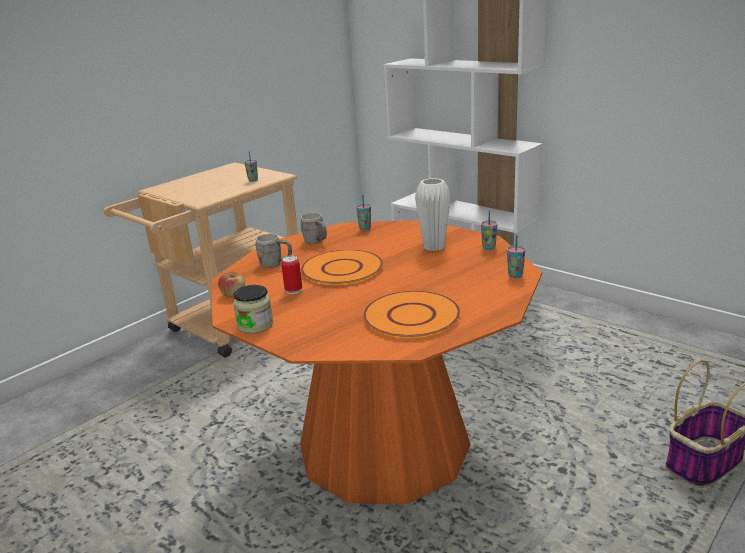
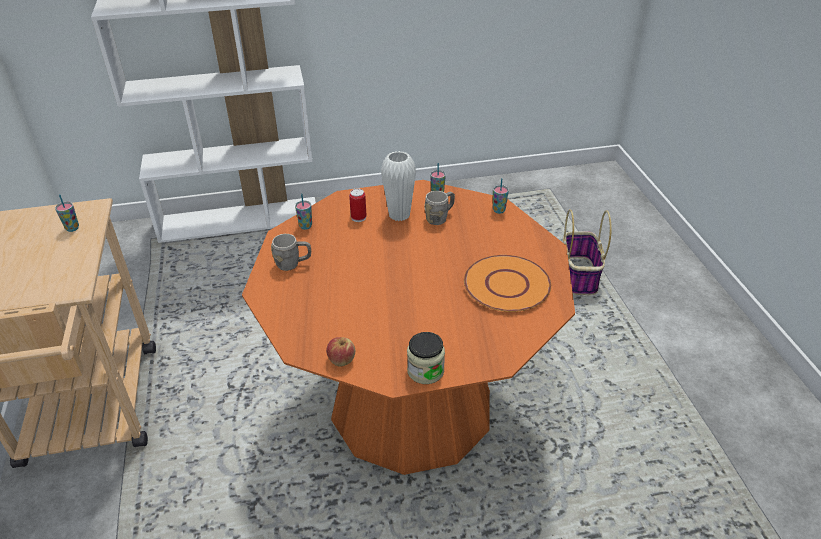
camera: 55 degrees left, 15 degrees up
grey mug [255,234,292,268] -> grey mug moved to [424,191,455,225]
can [281,256,302,294] -> can moved to [349,188,367,222]
orange plate [301,250,383,285] -> none

